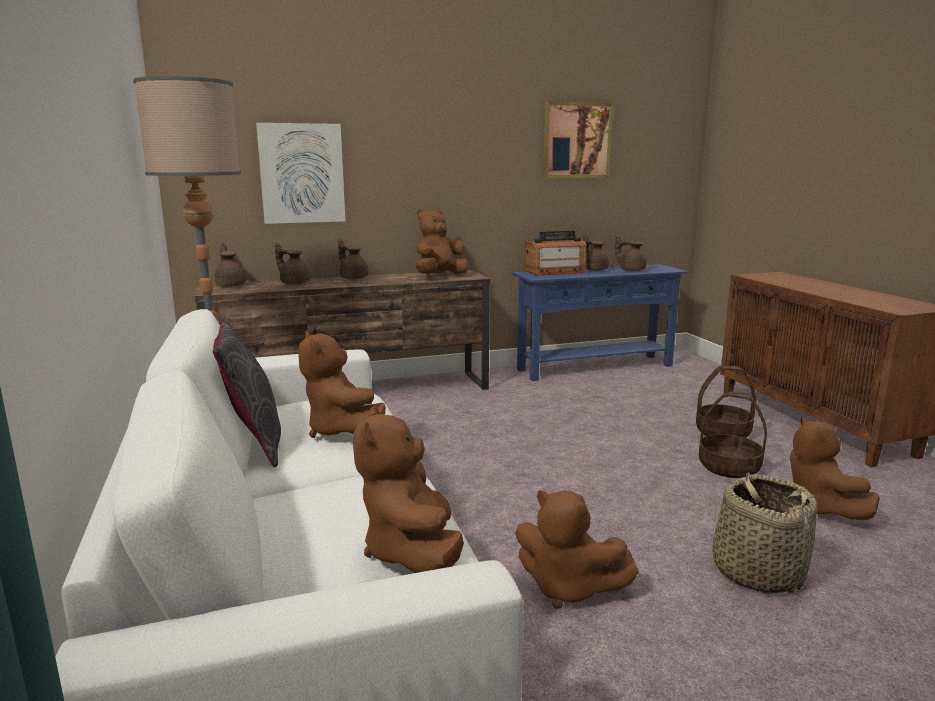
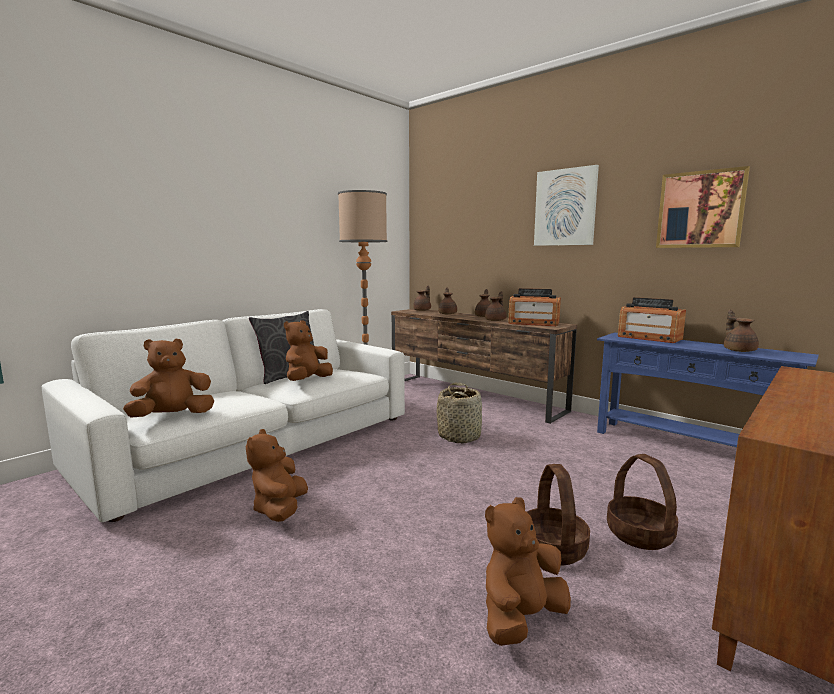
camera: 60 degrees right, 5 degrees down
picture [256,123,345,224] -> picture moved to [534,165,599,246]
brown plush toy [416,209,468,274] -> radio [508,288,561,326]
brown teapot [583,234,609,271] -> brown teapot moved to [485,291,506,321]
basket [712,472,817,594] -> basket moved to [437,383,482,443]

